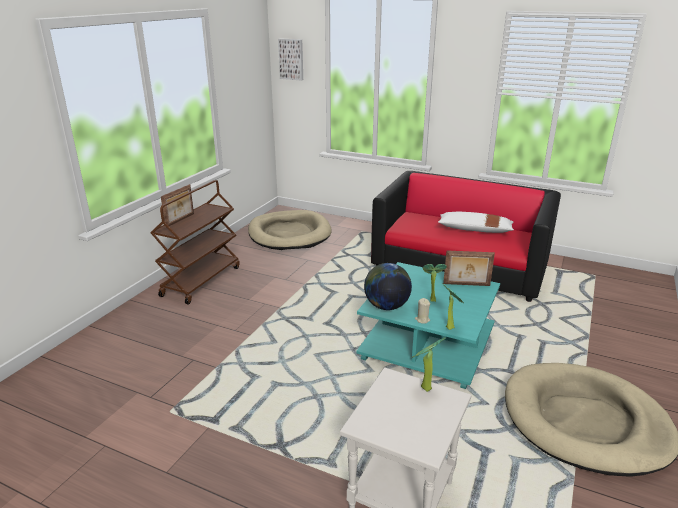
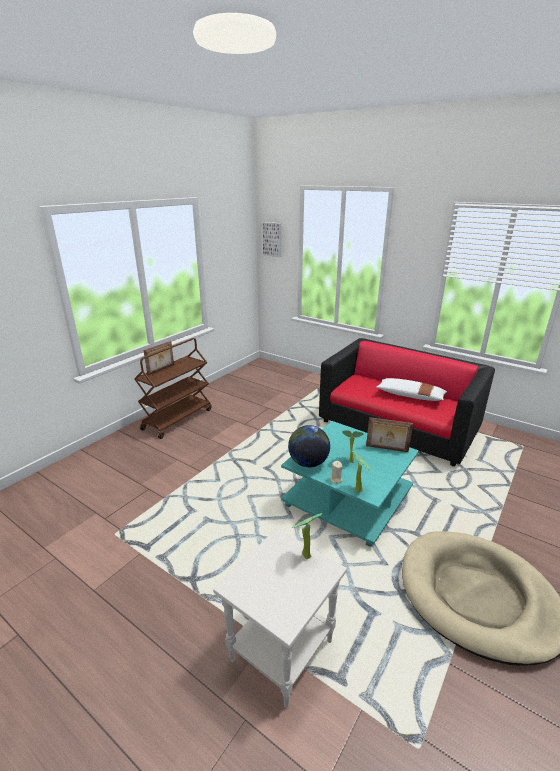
camera: 10 degrees right, 0 degrees up
beige dog bed [248,210,332,250] -> none

